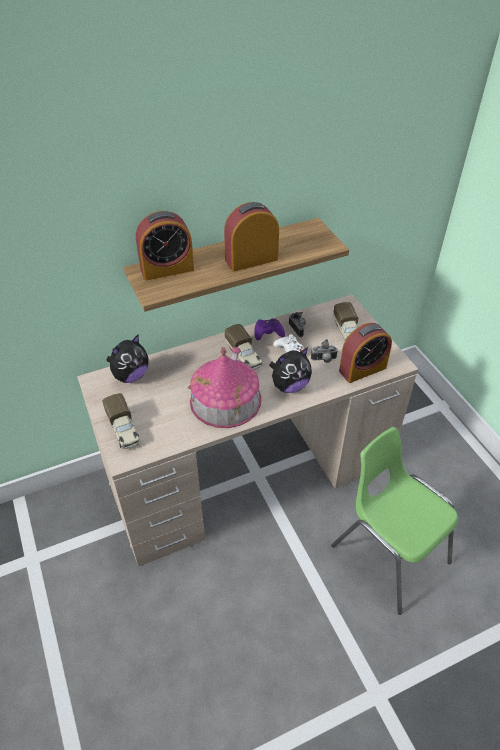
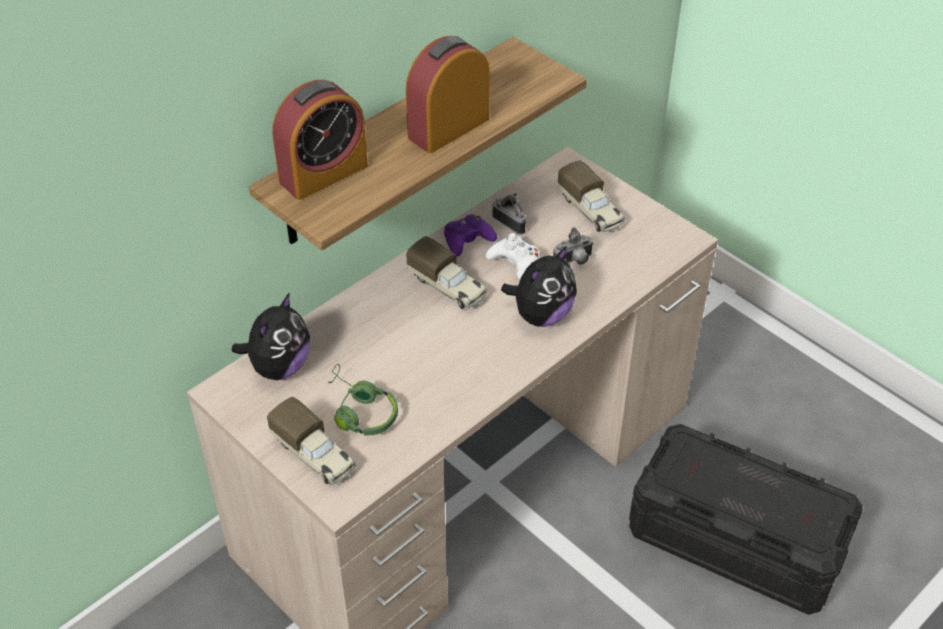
camera: 20 degrees left, 0 degrees up
toy house [188,346,261,428] -> none
green chair [331,427,458,615] -> black storage box [629,424,863,615]
alarm clock [339,323,392,383] -> none
none -> green headphones [327,364,398,436]

